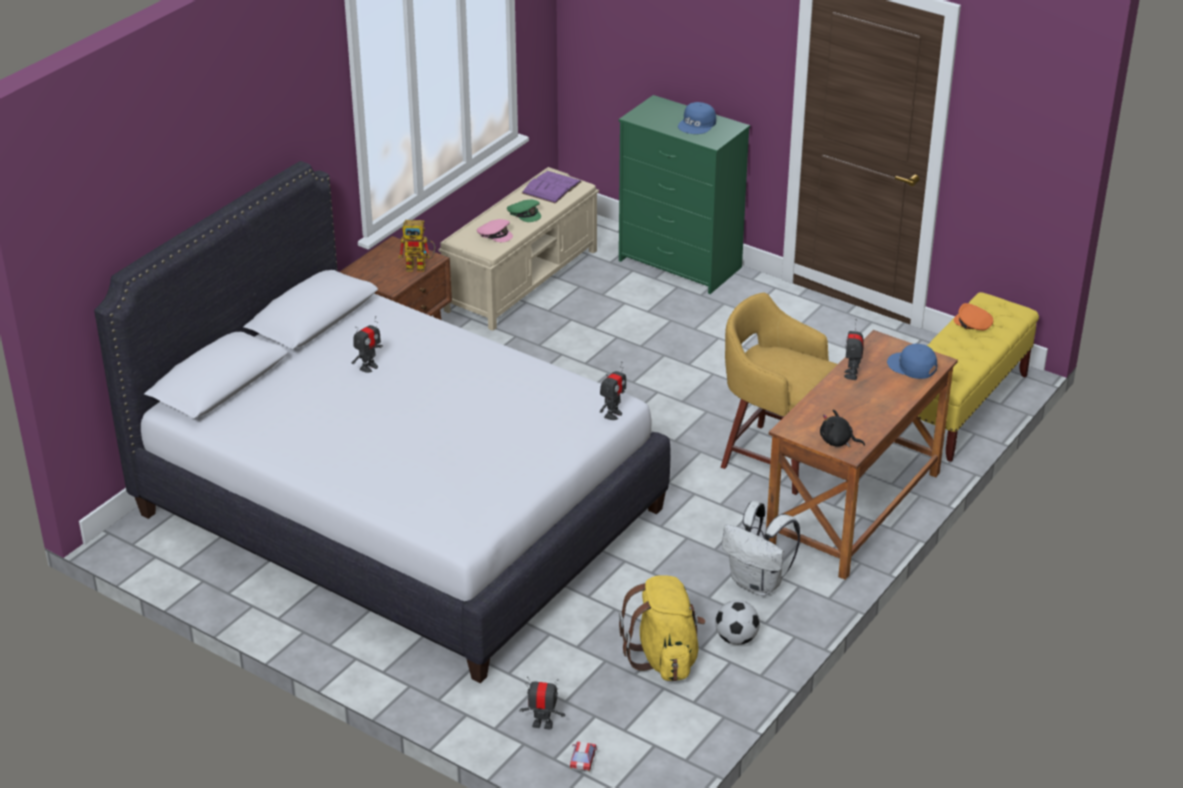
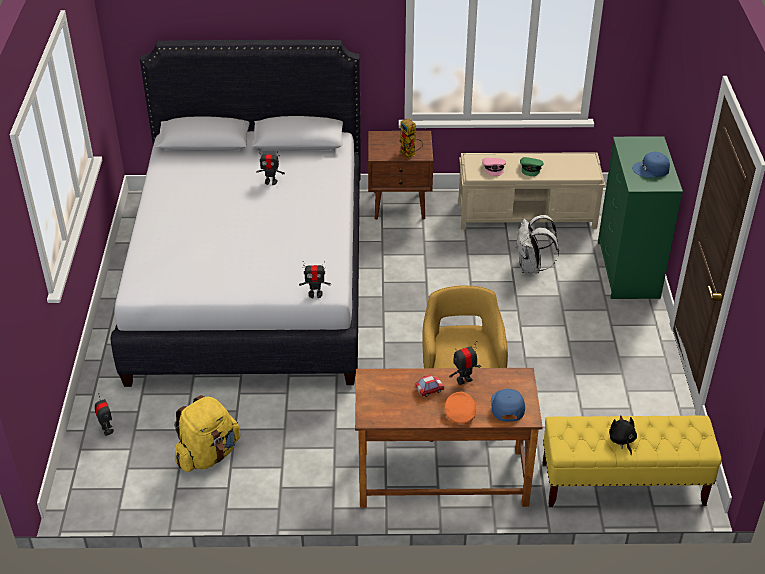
camera: 55 degrees right, 5 degrees up
purple book [522,171,582,204] -> none
toy car [570,742,597,772] -> toy car moved to [415,374,444,397]
football [715,600,760,645] -> none
white backpack [722,501,800,596] -> white backpack moved to [516,215,559,273]
black plush toy [820,409,865,447] -> black plush toy moved to [609,415,637,455]
orange cap [954,303,993,330] -> orange cap moved to [445,392,476,424]

